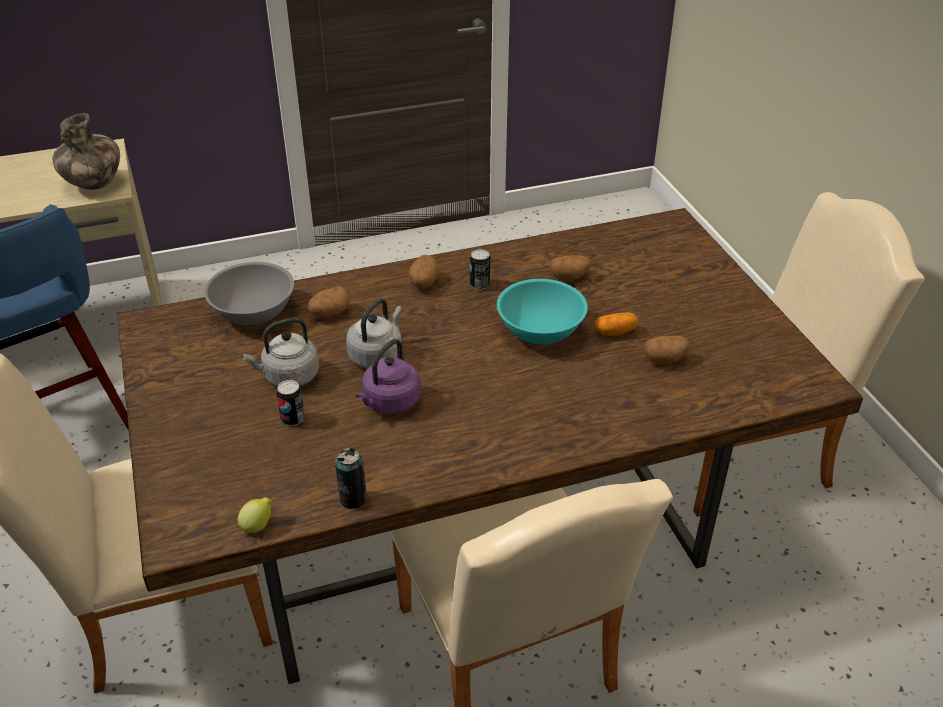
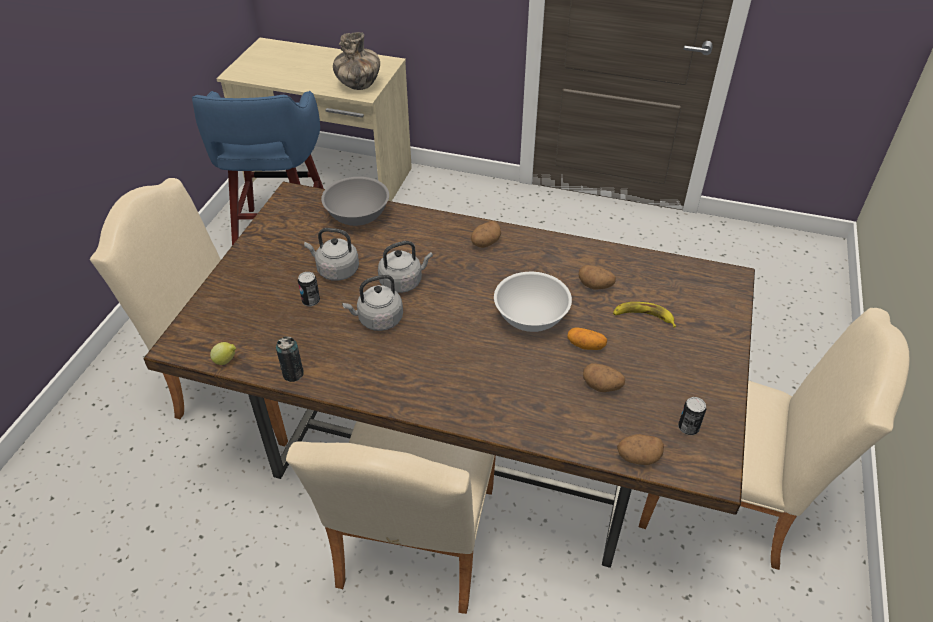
camera: 35 degrees right, 5 degrees up
potato [308,287,350,318] -> potato moved to [617,434,664,465]
purple kettle [356,339,421,414] -> grey kettle [342,275,403,331]
can [470,249,491,290] -> can moved to [678,397,707,435]
turquoise bowl [497,279,588,344] -> white bowl [494,272,572,332]
none -> banana [613,302,676,328]

